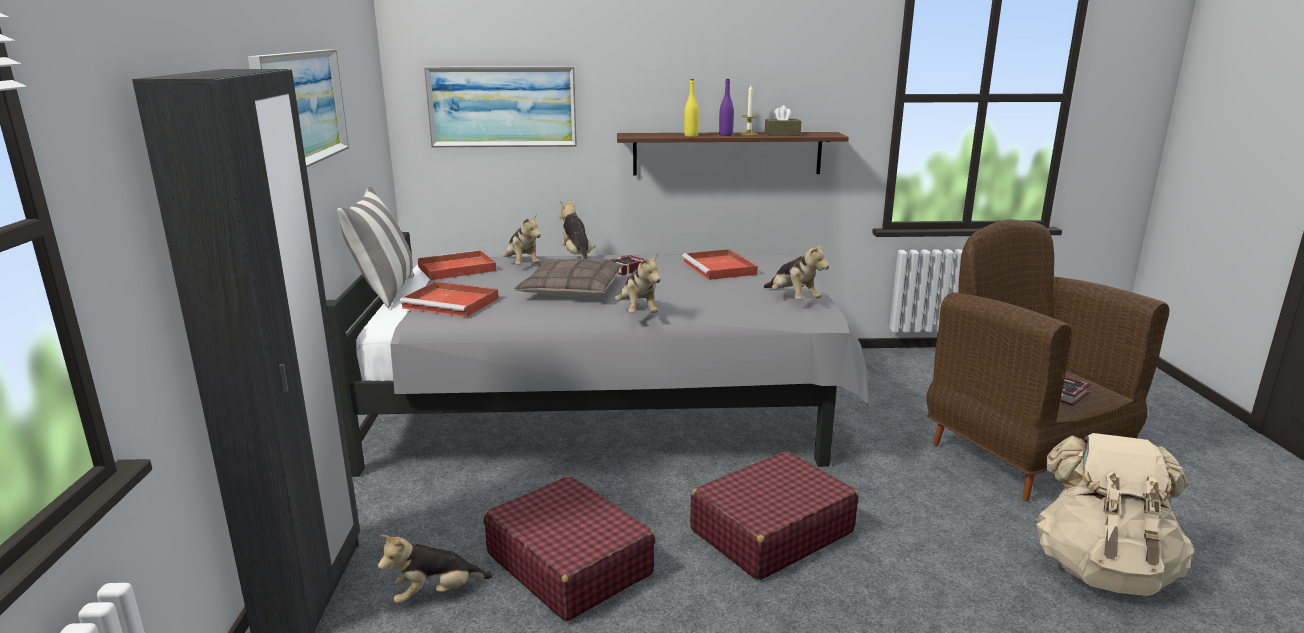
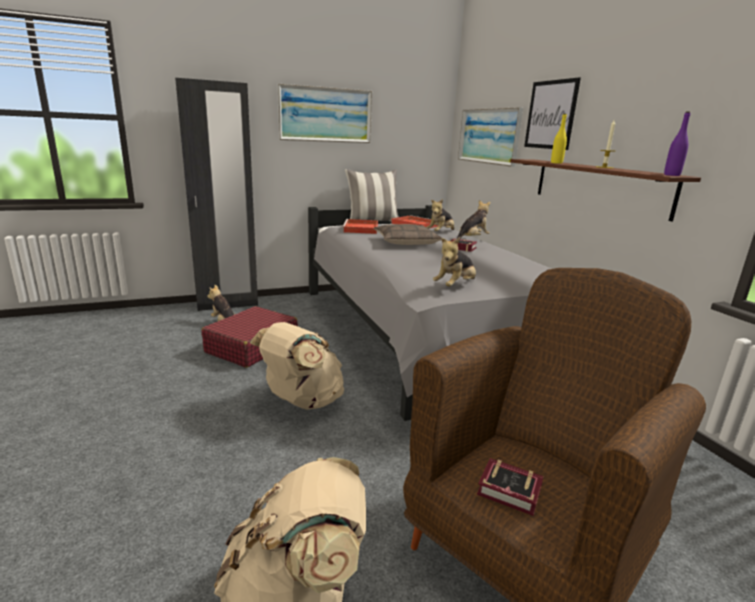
camera: 70 degrees right, 0 degrees up
plush toy [615,253,660,313] -> none
red tray [682,249,758,280] -> none
red suitcase [690,451,859,580] -> beige backpack [250,322,344,410]
purple bottle [719,79,734,136] -> purple bottle moved to [664,112,690,176]
brown tissue box [765,105,801,136] -> none
none -> picture [524,77,581,150]

